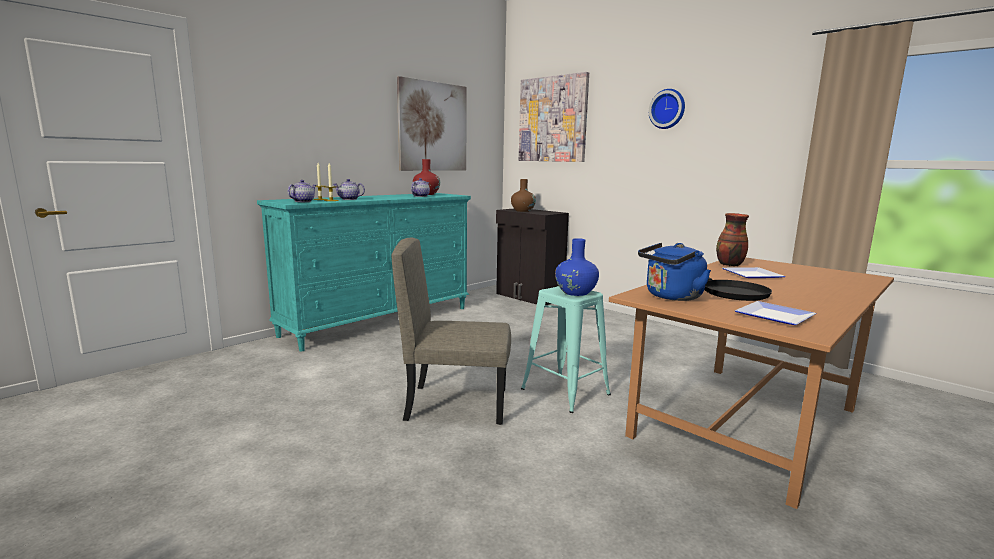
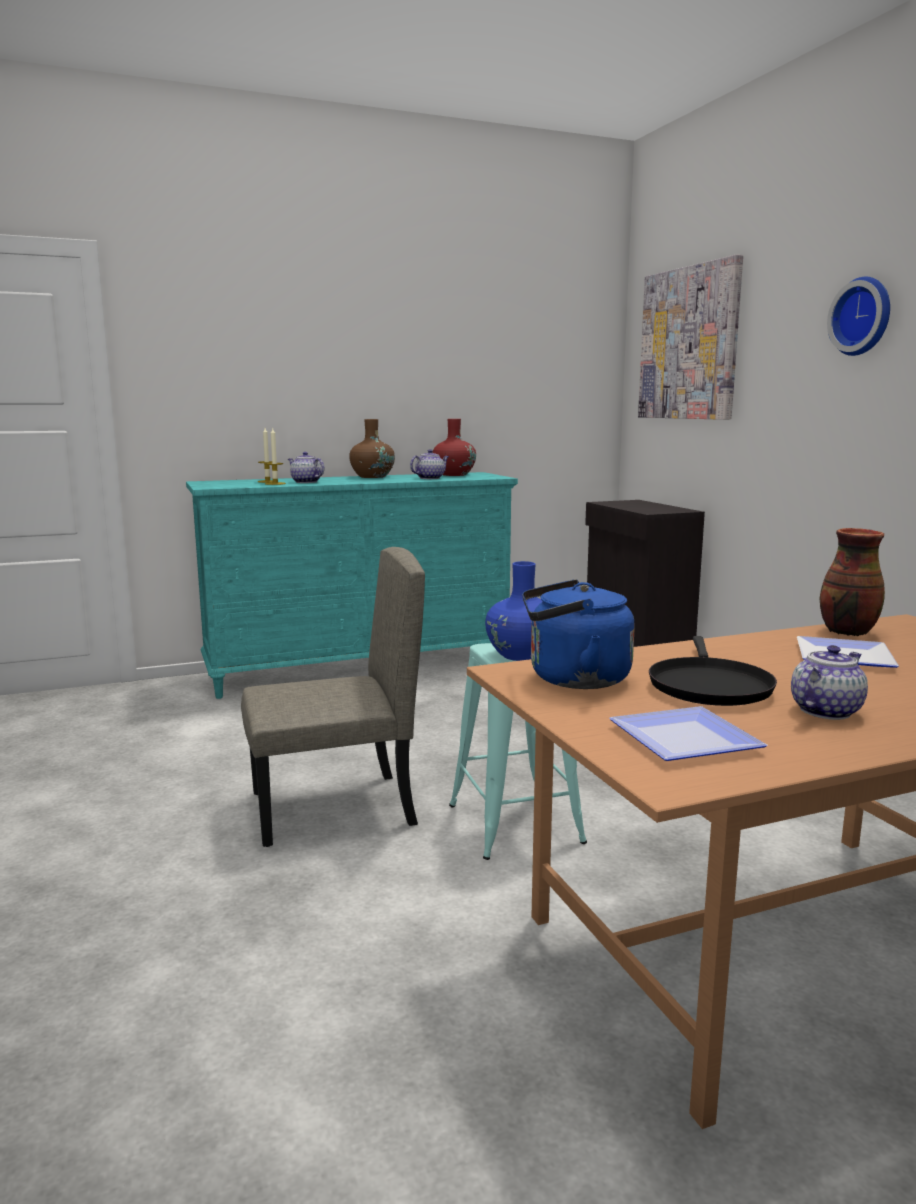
camera: 25 degrees right, 0 degrees up
teapot [288,180,316,202] -> teapot moved to [791,645,868,720]
beige chair [391,238,511,425] -> beige chair turned 135 degrees clockwise [241,547,425,847]
picture [397,76,467,171] -> none
brown vase [511,179,536,212] -> brown vase moved to [349,419,395,478]

